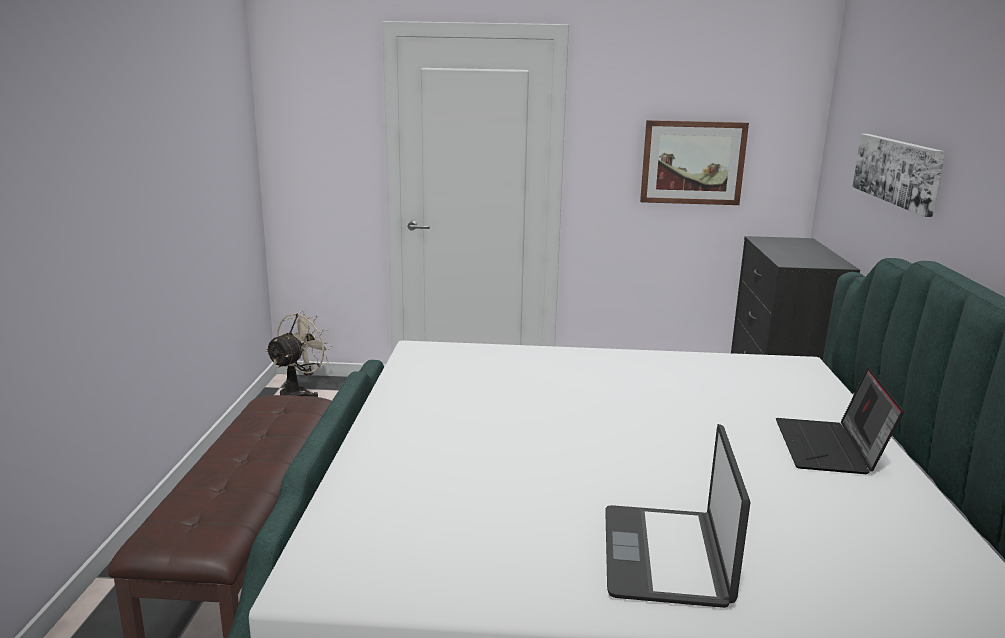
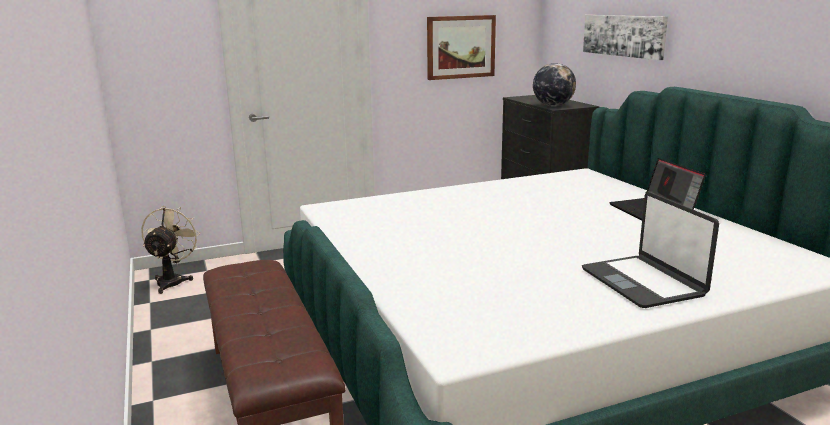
camera: 25 degrees left, 0 degrees up
none -> globe [533,63,576,106]

